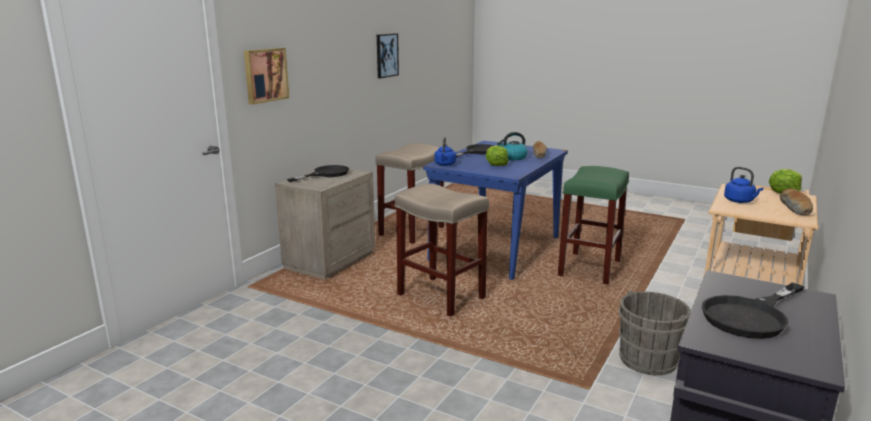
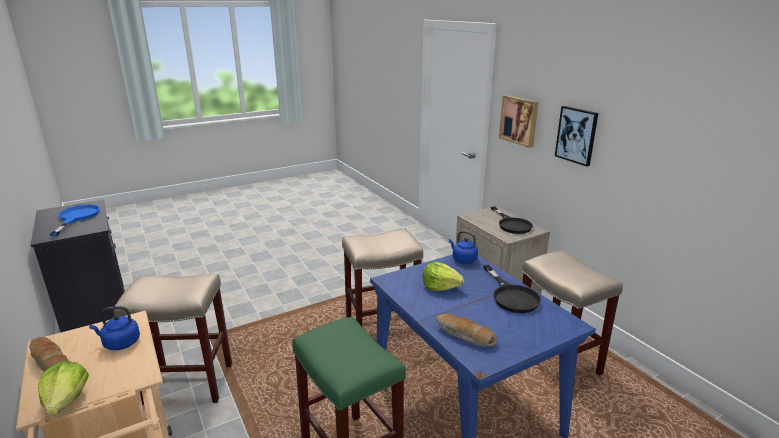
camera: 120 degrees right, 5 degrees up
picture [377,33,399,78] -> picture moved to [555,106,598,166]
kettle [497,132,528,160] -> none
grey bucket [619,290,691,375] -> beige stool [114,274,232,405]
black frying pan [702,283,804,339] -> blue frying pan [49,205,100,236]

